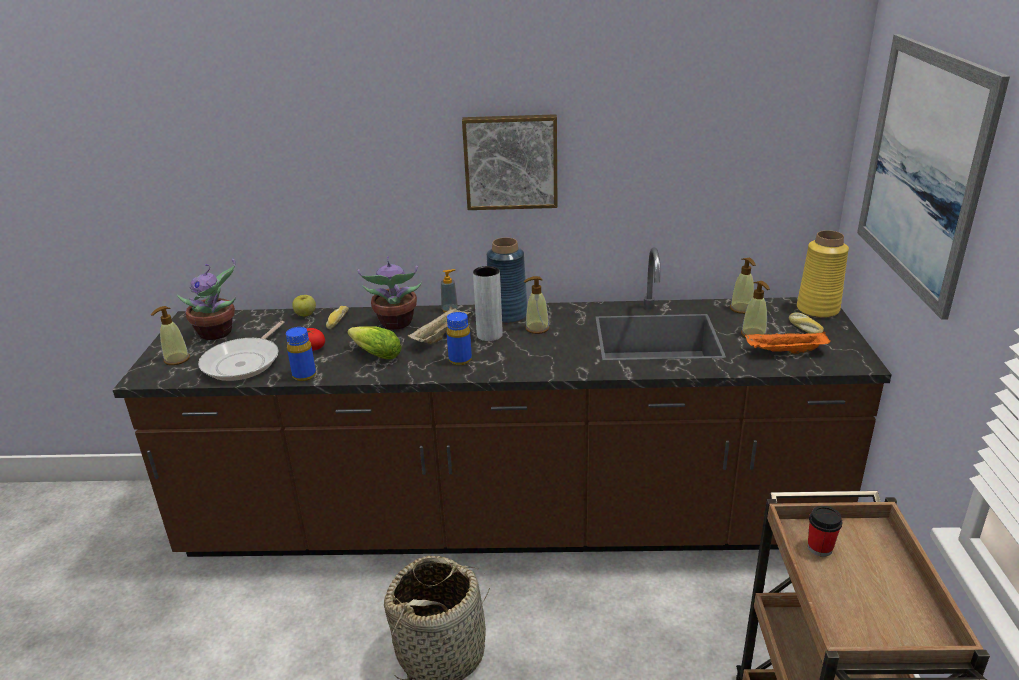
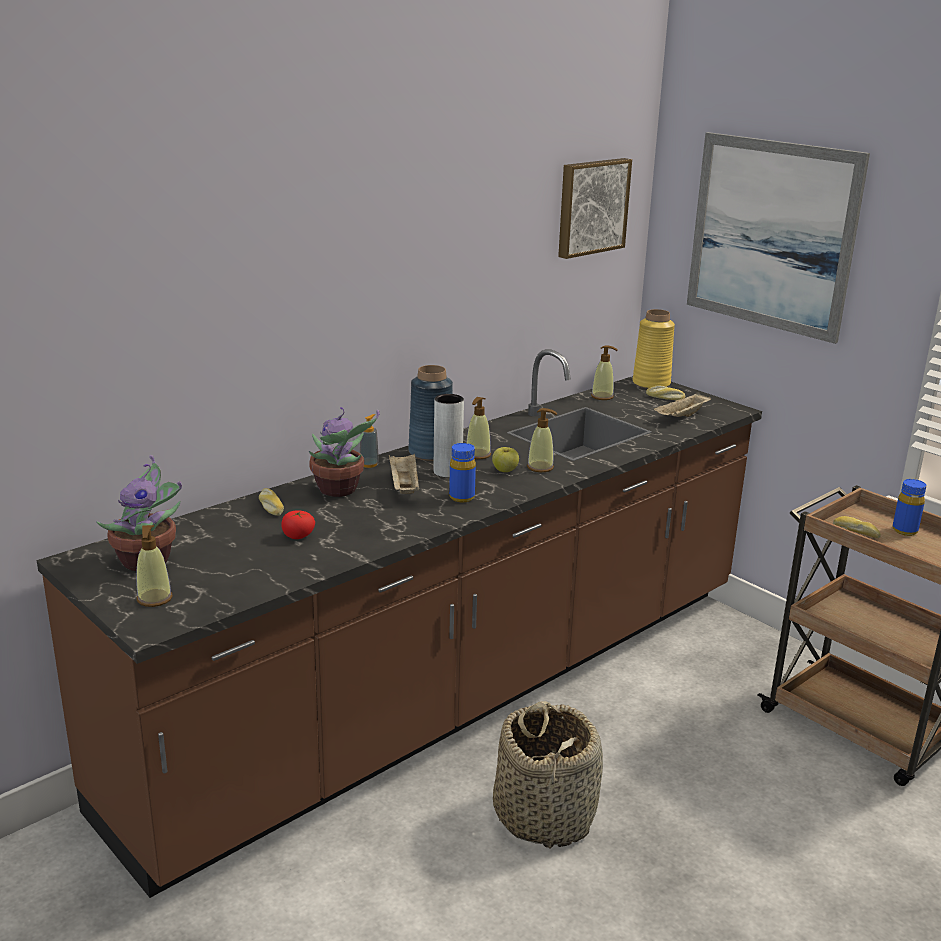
camera: 45 degrees left, 5 degrees down
frying pan [198,321,284,381] -> none
blue bottle [286,327,316,381] -> blue bottle moved to [892,479,926,536]
apple [292,295,316,316] -> apple moved to [492,447,519,472]
lettuce [347,327,402,359] -> none
picture [462,114,558,210] -> picture moved to [558,158,632,259]
soap dispenser [741,281,770,338] -> soap dispenser moved to [527,408,558,472]
orange tray [745,331,830,355] -> beige tray [654,392,711,417]
cup [808,506,843,557] -> bread [833,516,881,538]

